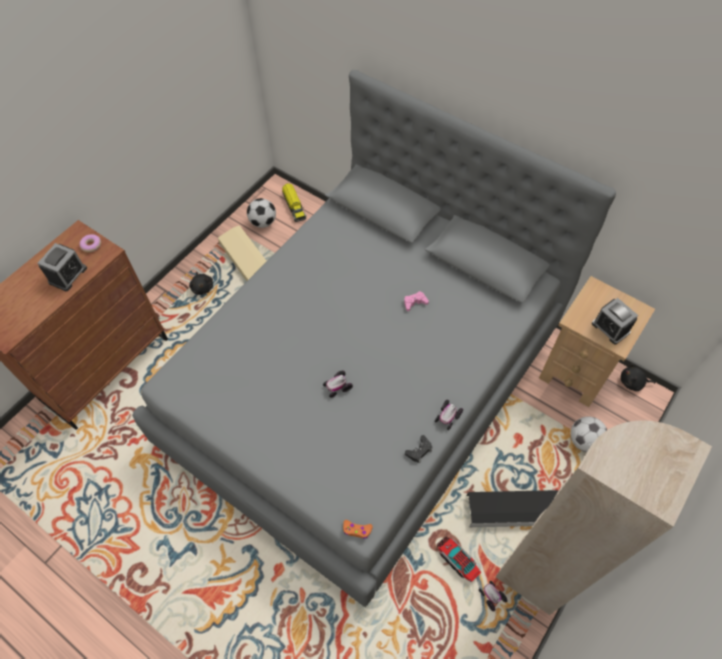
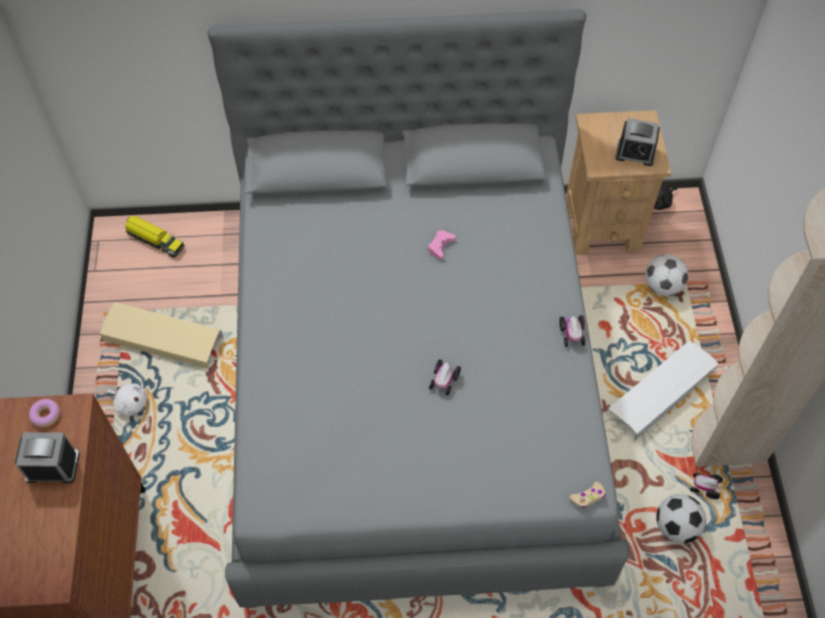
camera: 40 degrees left, 0 degrees up
alarm clock [37,243,87,291] -> alarm clock turned 75 degrees counterclockwise [15,432,80,483]
black plush toy [189,272,213,295] -> white plush toy [107,383,147,416]
football [247,198,276,228] -> football moved to [656,494,706,543]
orange game controller [343,520,373,538] -> beige game controller [569,482,606,508]
black game controller [405,435,432,463] -> none
toy truck [437,536,481,582] -> none
black storage box [467,490,559,527] -> white storage box [606,340,719,441]

